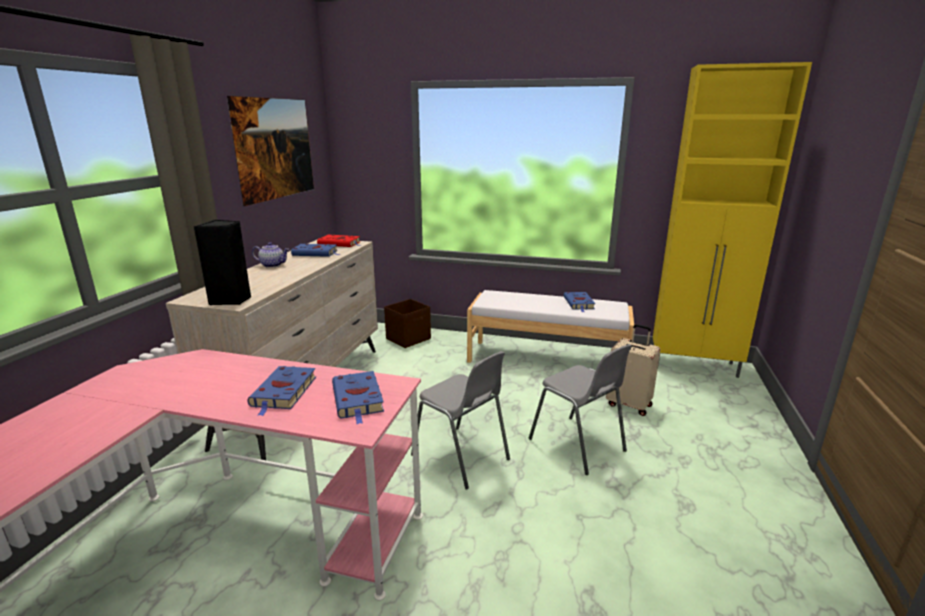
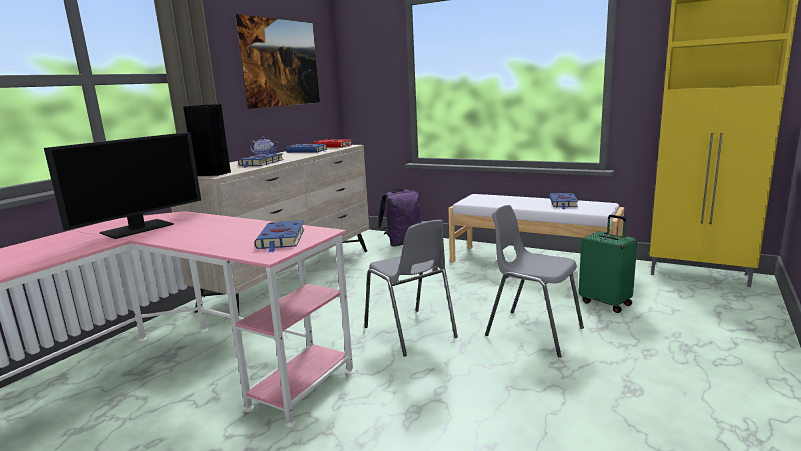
camera: 15 degrees right, 5 degrees down
blue book [247,366,316,416] -> blue book moved to [238,153,284,168]
brown storage box [384,299,431,348] -> purple backpack [378,188,421,246]
grey chair [529,344,632,475] -> grey chair turned 150 degrees clockwise [485,205,584,357]
beige suitcase [606,324,660,416] -> green suitcase [579,215,637,313]
none -> monitor [44,132,201,239]

